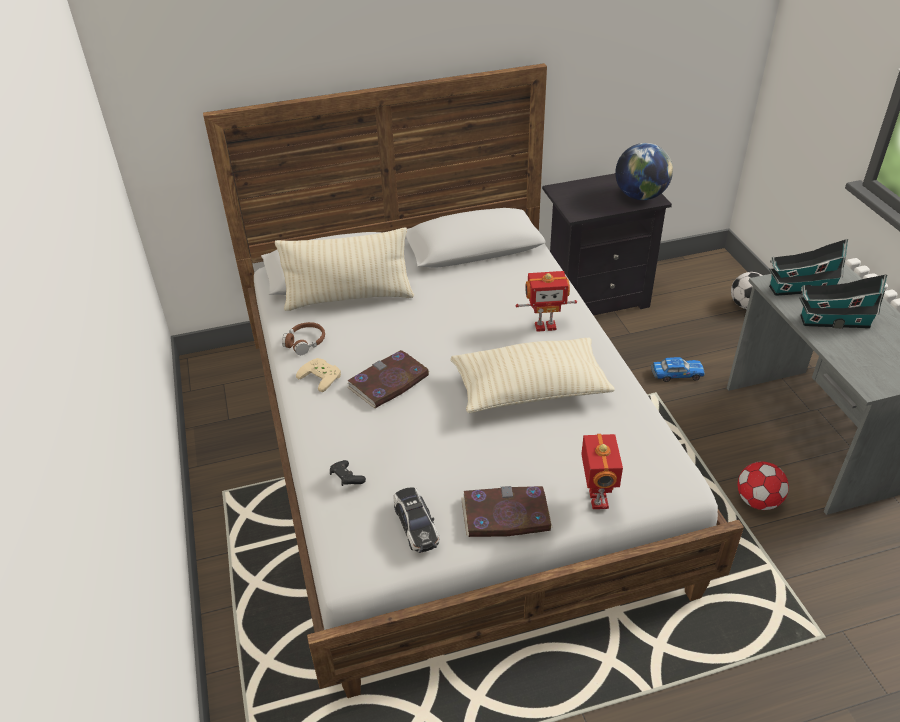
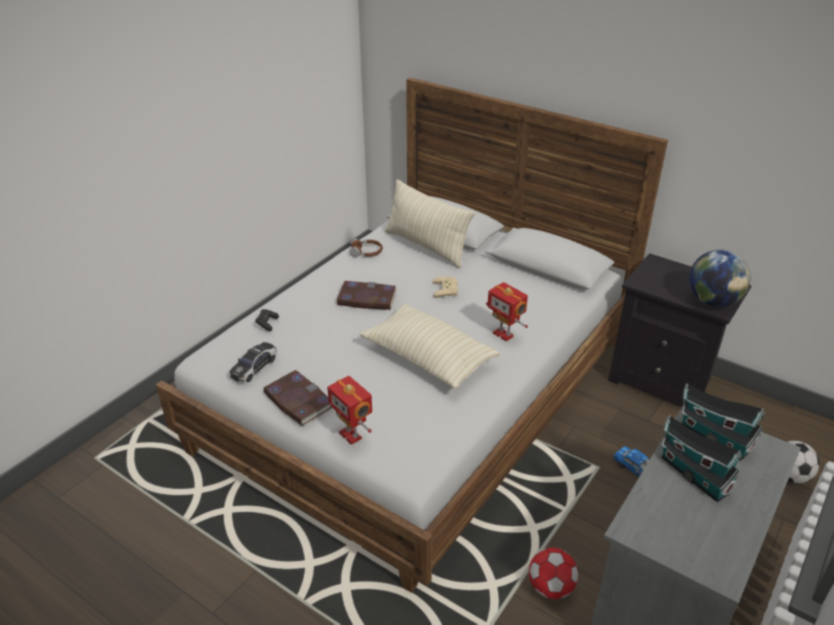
camera: 50 degrees right, 5 degrees down
beige game controller [296,358,341,392] -> beige game controller moved to [432,276,458,298]
toy robot [581,434,623,509] -> toy robot turned 90 degrees clockwise [327,376,372,445]

